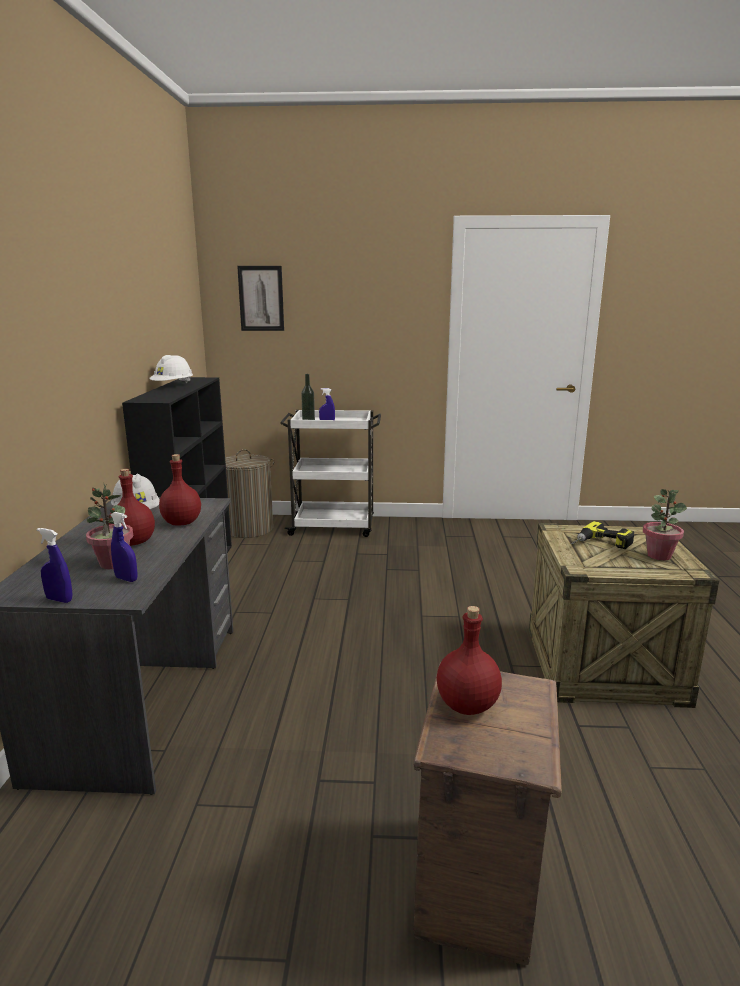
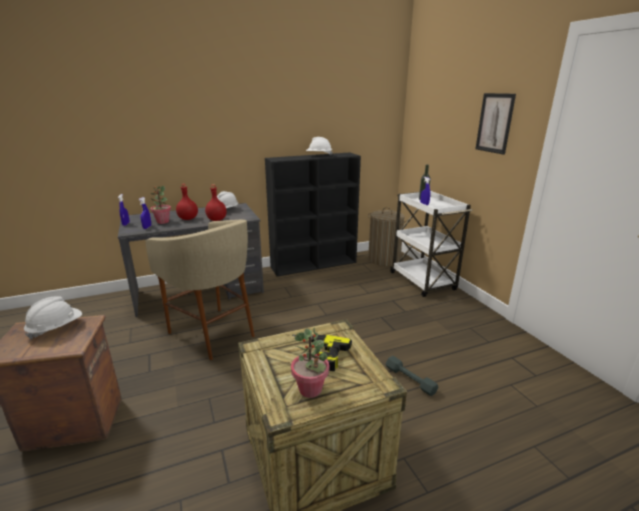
camera: 65 degrees right, 5 degrees up
picture [237,266,284,331] -> picture moved to [475,93,516,155]
red bottle [437,606,502,715] -> white hard hat [24,296,82,339]
none -> beige stool [145,220,255,360]
none -> grey dumbbell [385,356,438,396]

